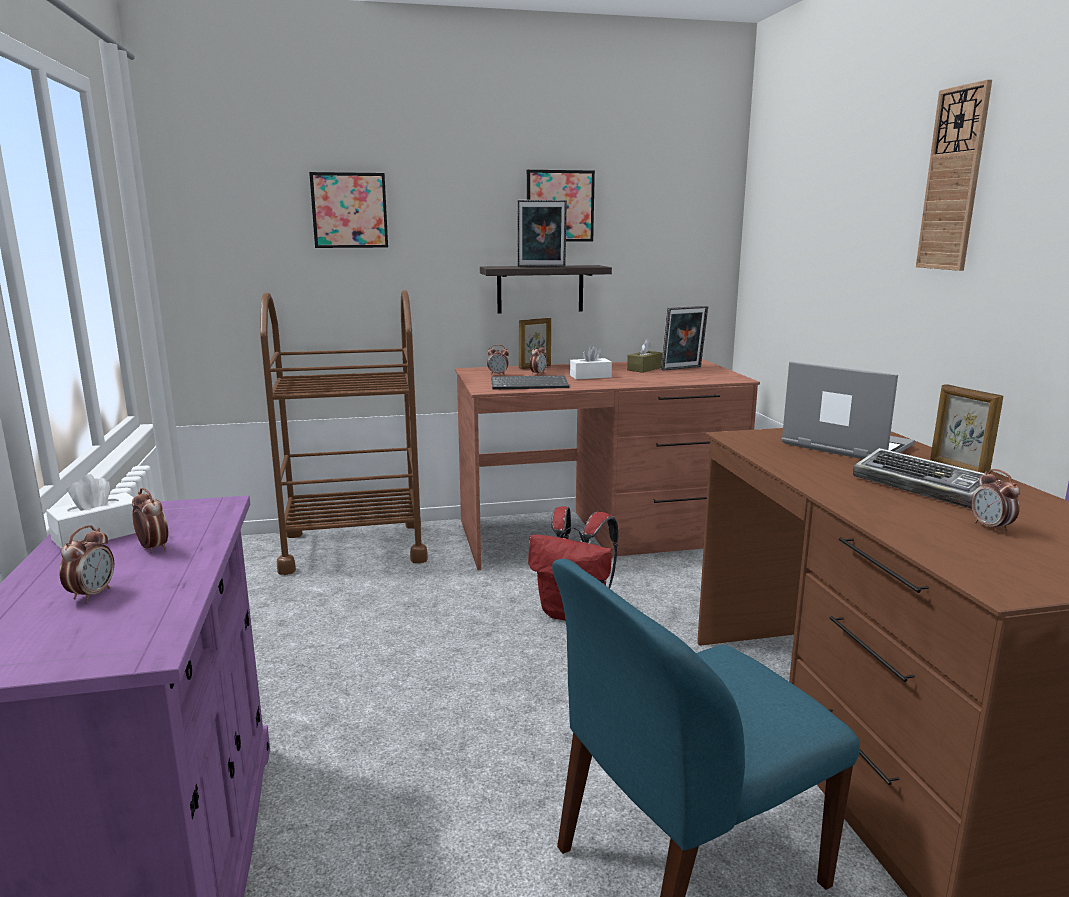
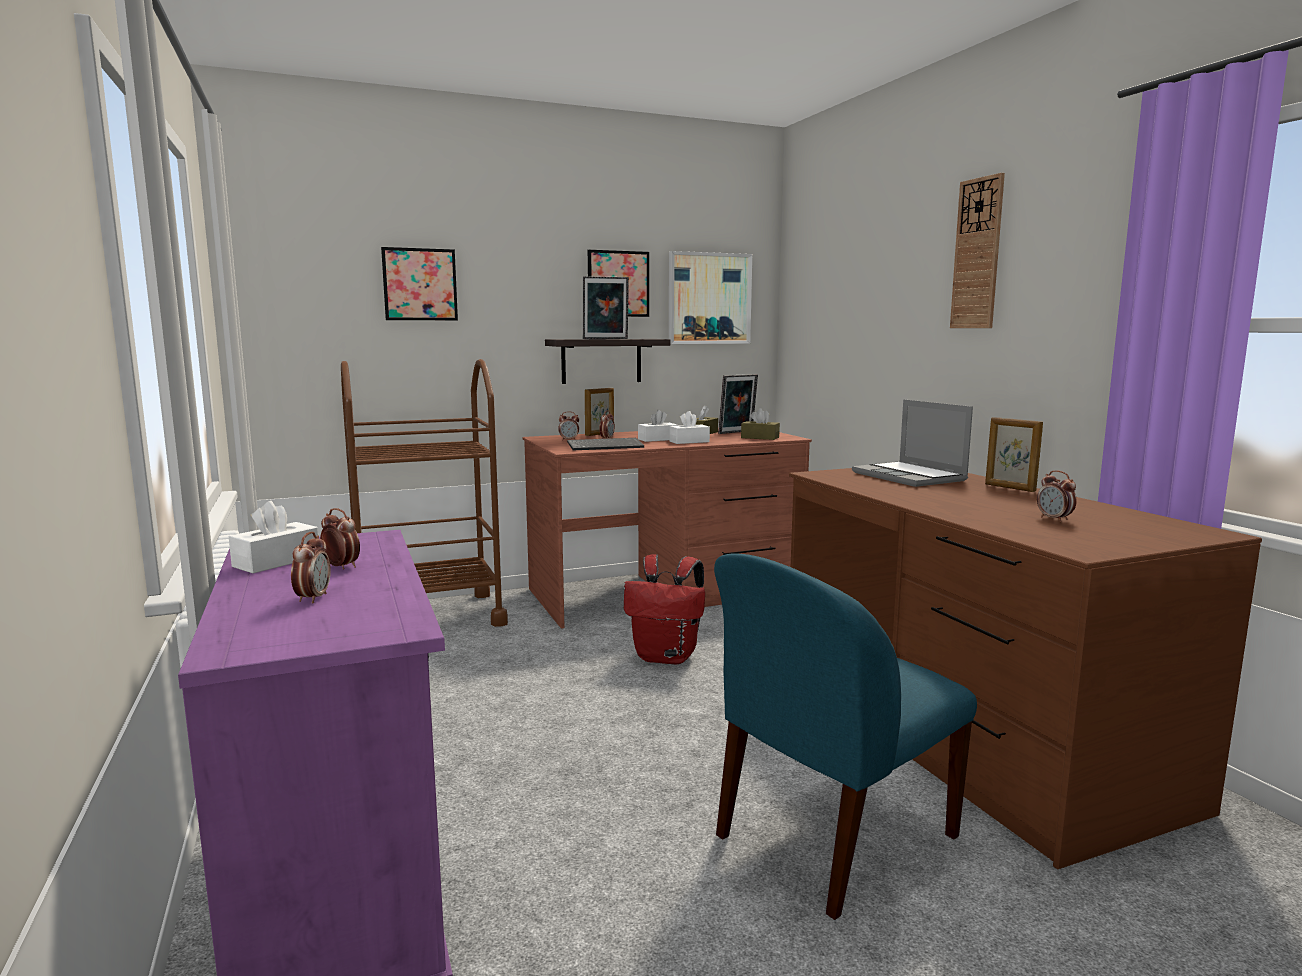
camera: 10 degrees left, 5 degrees down
laptop [781,361,915,459] -> laptop turned 150 degrees counterclockwise [852,399,973,487]
keyboard [853,448,1003,509] -> none
none -> picture [669,251,752,344]
none -> white tissue box [669,411,710,444]
none -> brown tissue box [741,408,780,440]

